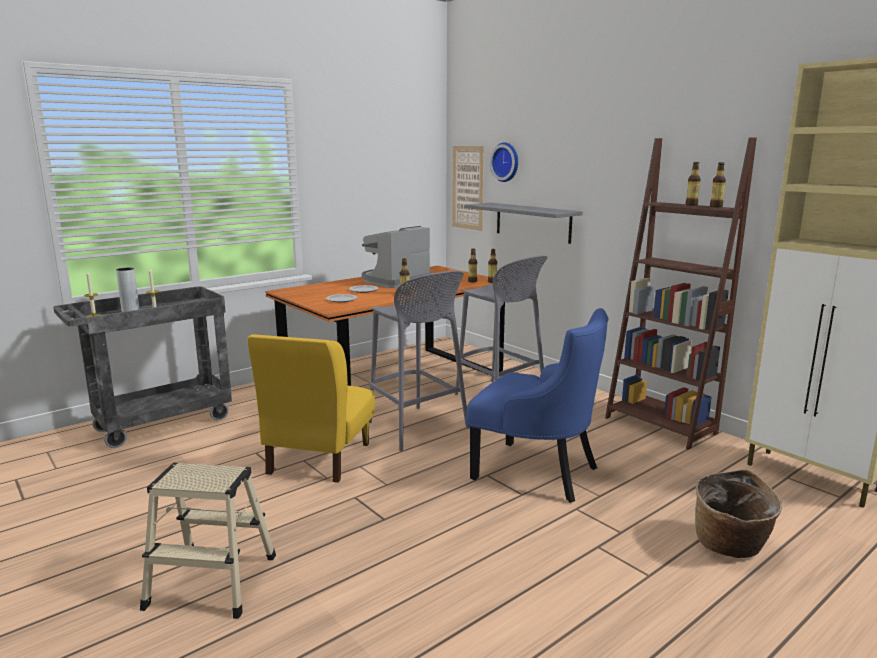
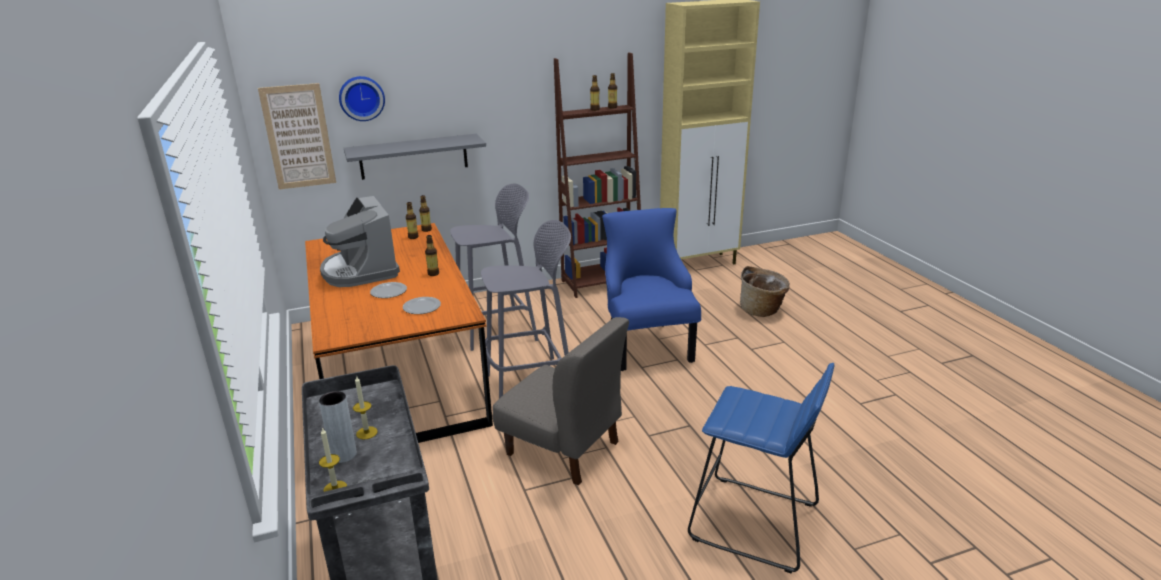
camera: 70 degrees left, 10 degrees up
beige step ladder [140,462,276,619] -> blue stool [688,363,834,573]
yellow chair [248,334,375,483] -> grey chair [493,317,629,485]
blue chair [465,308,609,503] -> blue chair turned 60 degrees counterclockwise [602,208,702,371]

